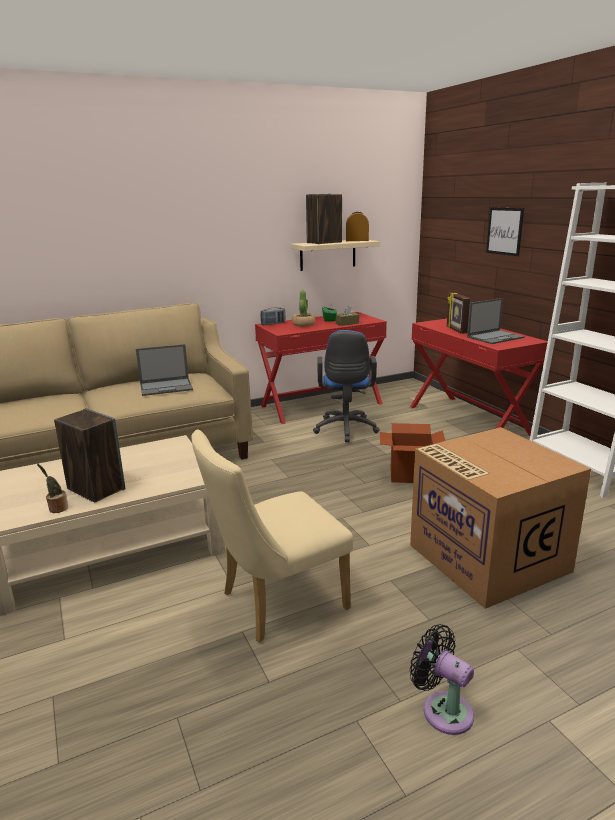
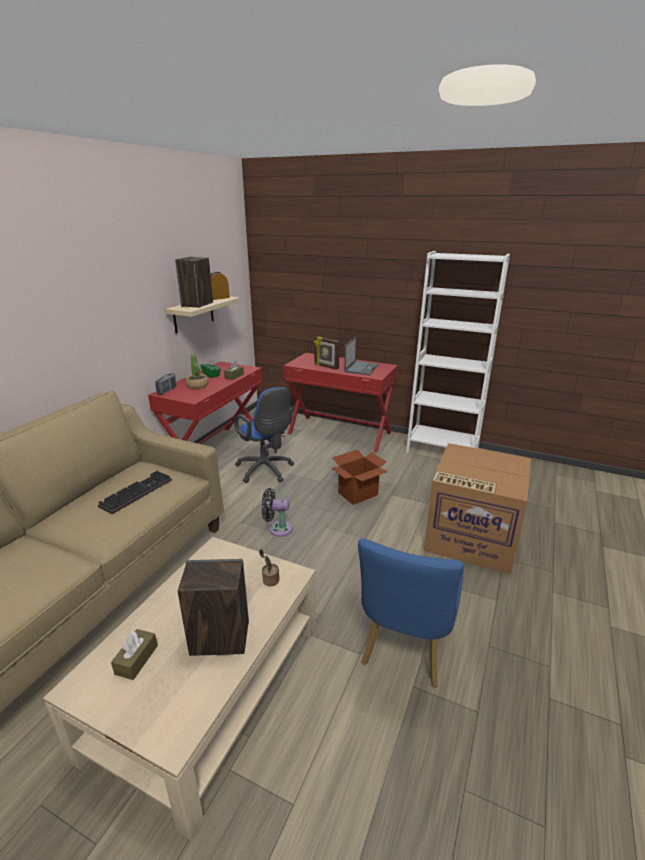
camera: 40 degrees left, 5 degrees up
potted plant [37,464,68,513] -> potted plant moved to [259,549,279,586]
laptop [136,344,193,396] -> keyboard [98,471,172,514]
beige chair [192,430,353,642] -> blue chair [358,538,464,687]
black fan [410,624,474,735] -> black fan moved to [262,488,293,537]
picture [486,207,524,256] -> none
none -> brown tissue box [111,629,158,680]

